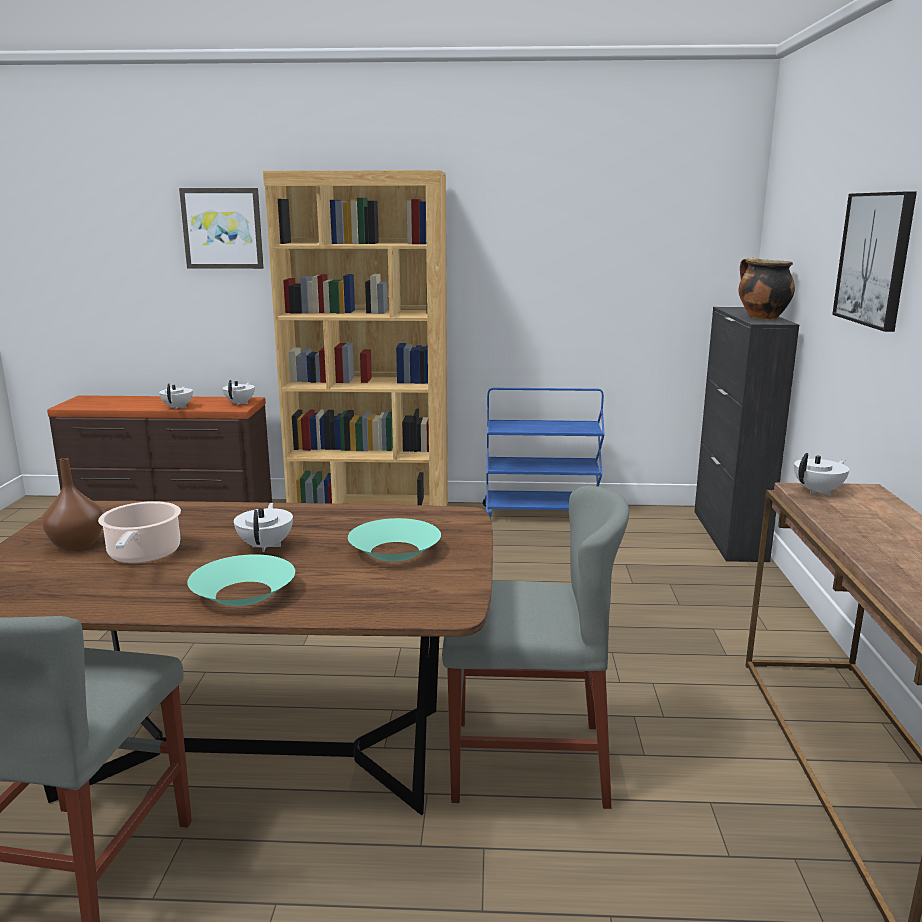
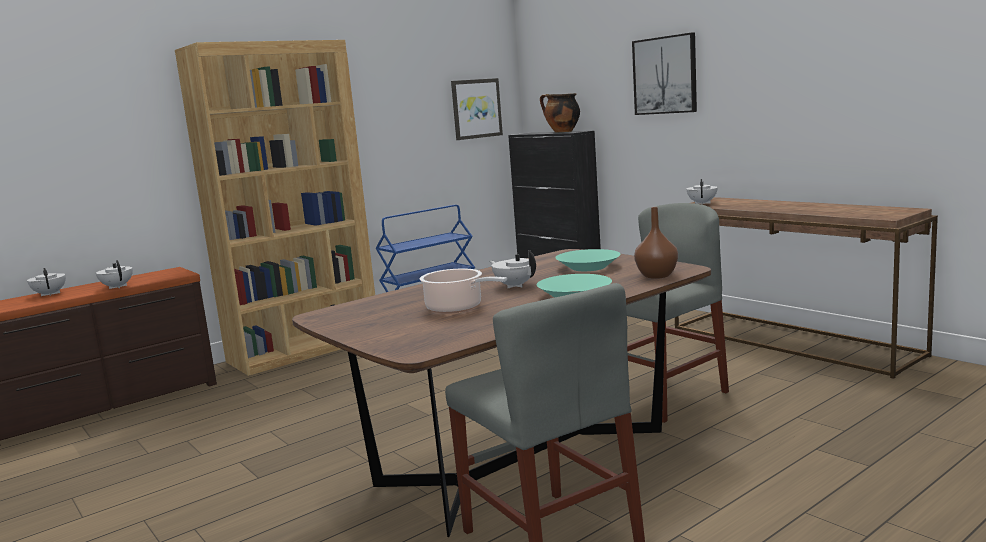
camera: 40 degrees left, 5 degrees down
brown vase [42,458,103,551] -> brown vase moved to [634,207,678,279]
picture [179,188,264,269] -> picture moved to [451,78,503,140]
white teapot [222,380,255,405] -> white teapot moved to [27,268,66,296]

